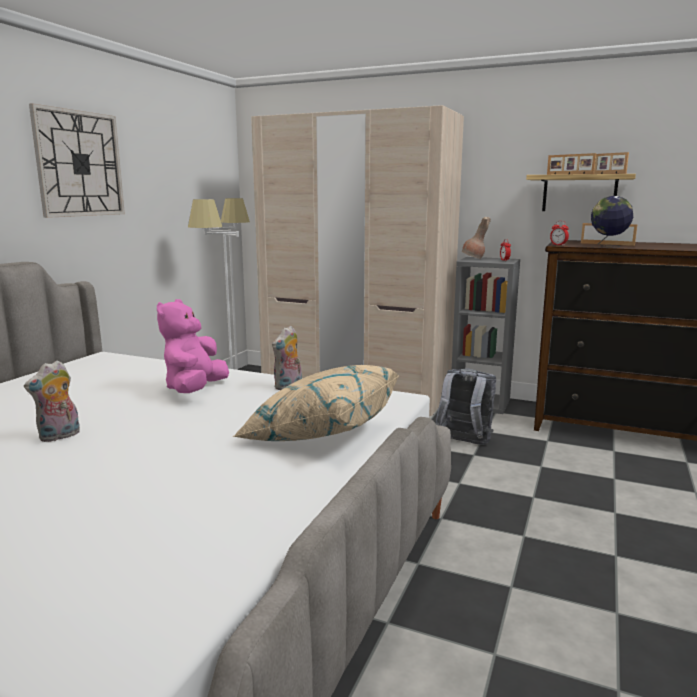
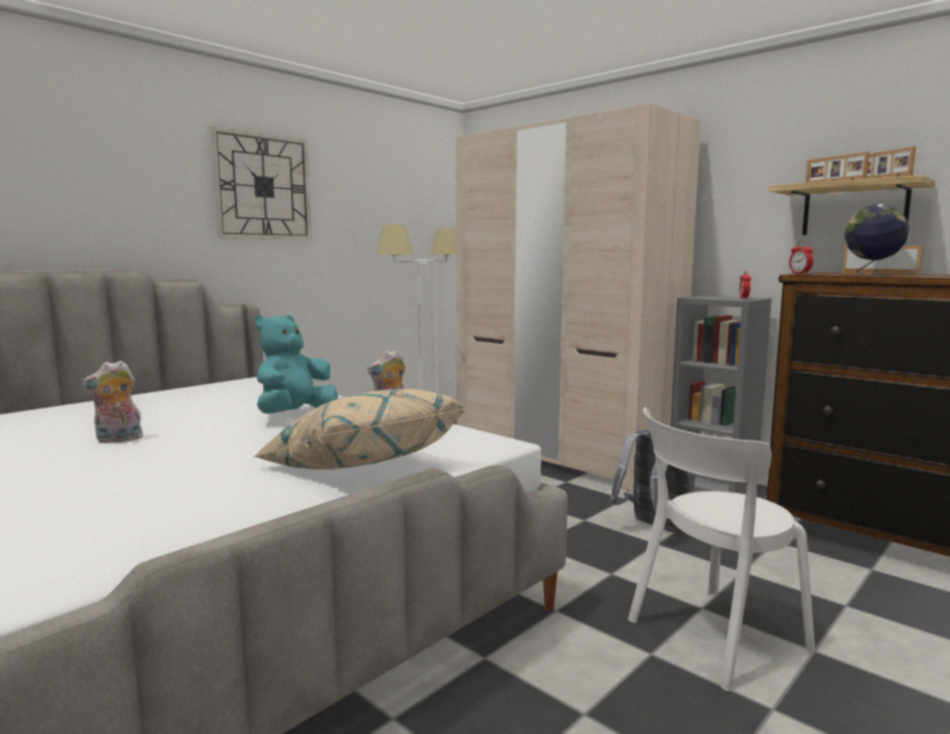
camera: 20 degrees right, 5 degrees down
pink plush toy [157,299,229,393] -> turquoise plush toy [255,315,338,414]
brown vase [462,217,491,259] -> none
none -> white chair [628,407,815,691]

